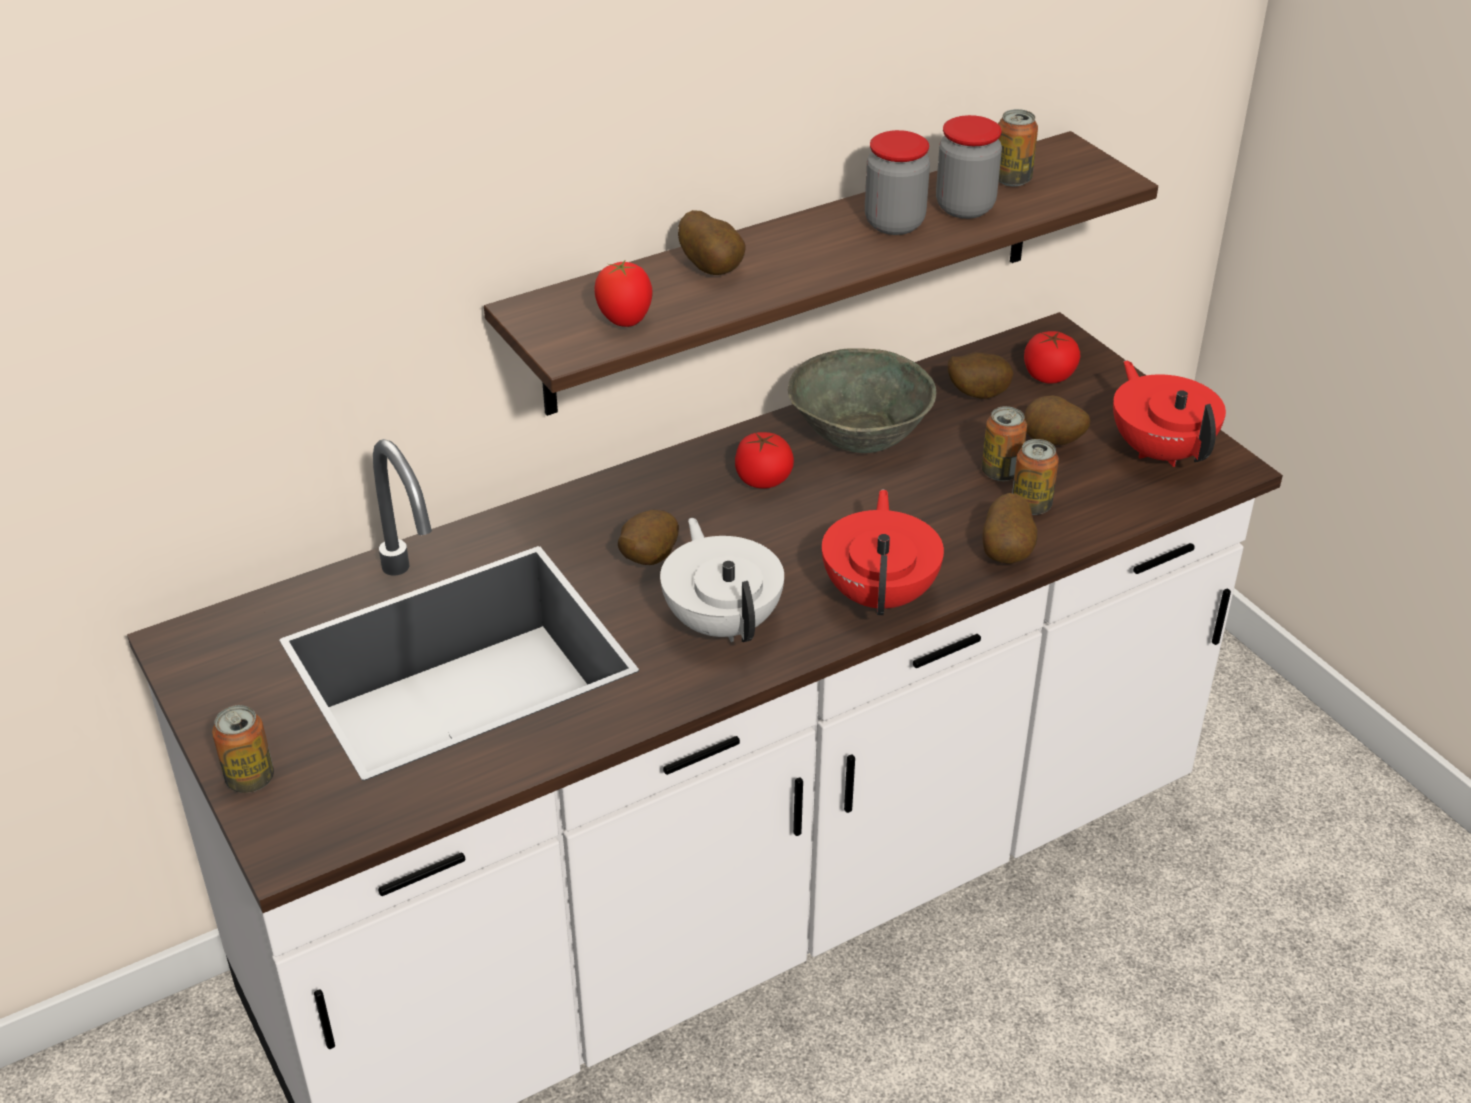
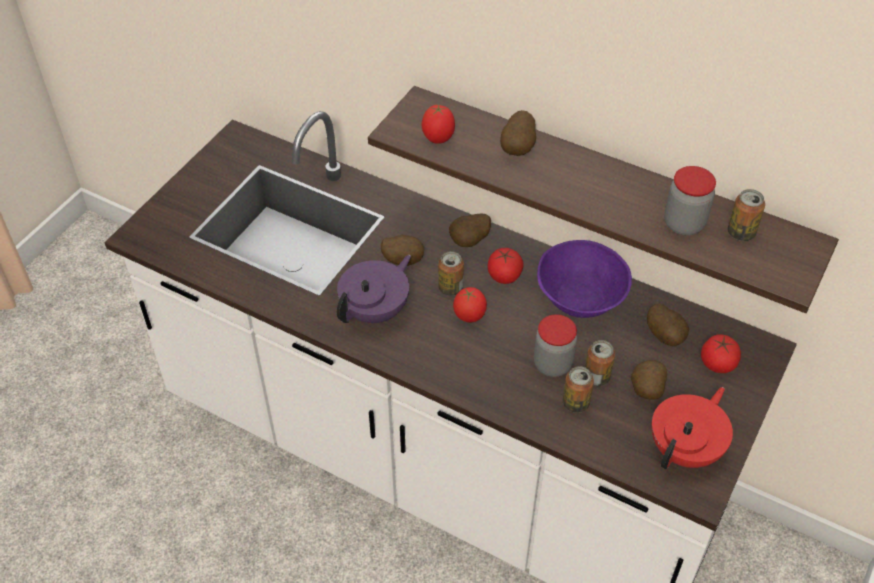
camera: 60 degrees right, 10 degrees up
can [212,705,274,793] -> can moved to [438,251,464,296]
white teapot [660,518,784,642] -> purple teapot [337,255,411,323]
grey bowl [788,348,936,453] -> purple bowl [537,240,632,318]
red teapot [822,489,944,615] -> none
jar [865,130,930,235] -> jar moved to [534,314,577,377]
potato [982,493,1037,564] -> potato moved to [449,214,491,247]
none -> tomato [453,287,487,322]

